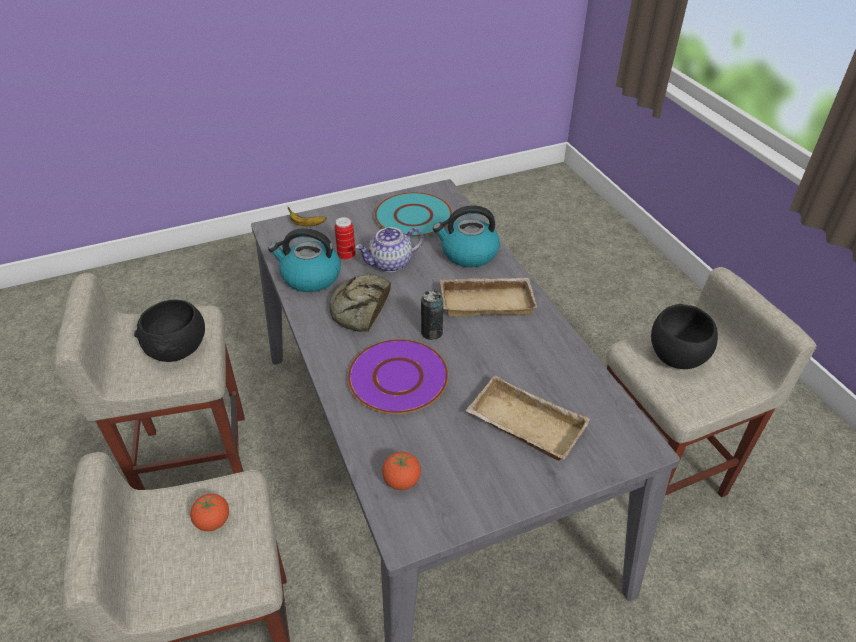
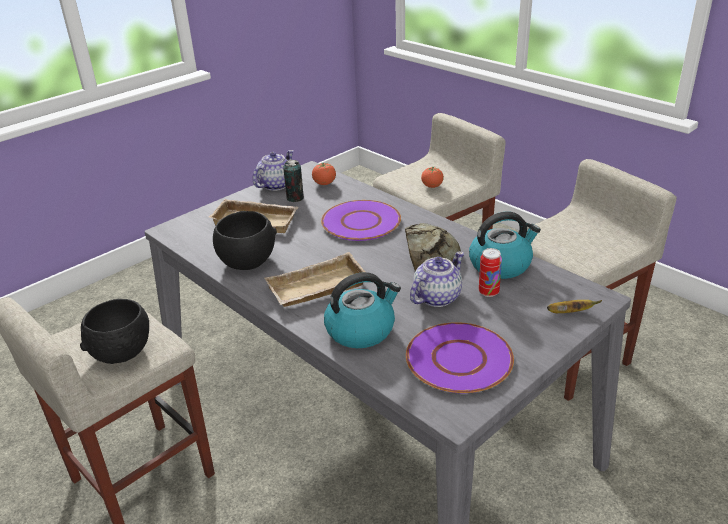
camera: 160 degrees right, 10 degrees down
black bowl [134,300,205,362] -> black bowl moved to [213,211,277,270]
turquoise plate [375,192,452,238] -> purple plate [406,322,514,393]
can [421,290,443,340] -> can moved to [283,160,304,202]
none -> teapot [252,150,294,191]

